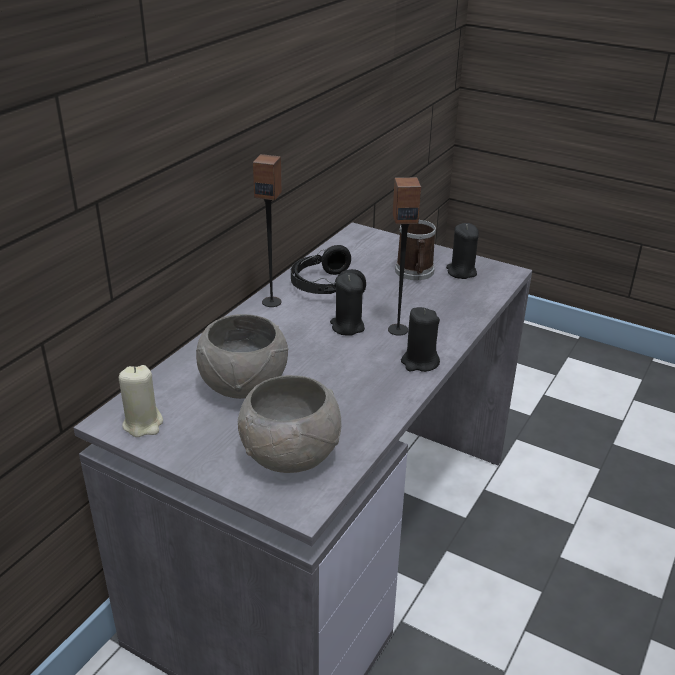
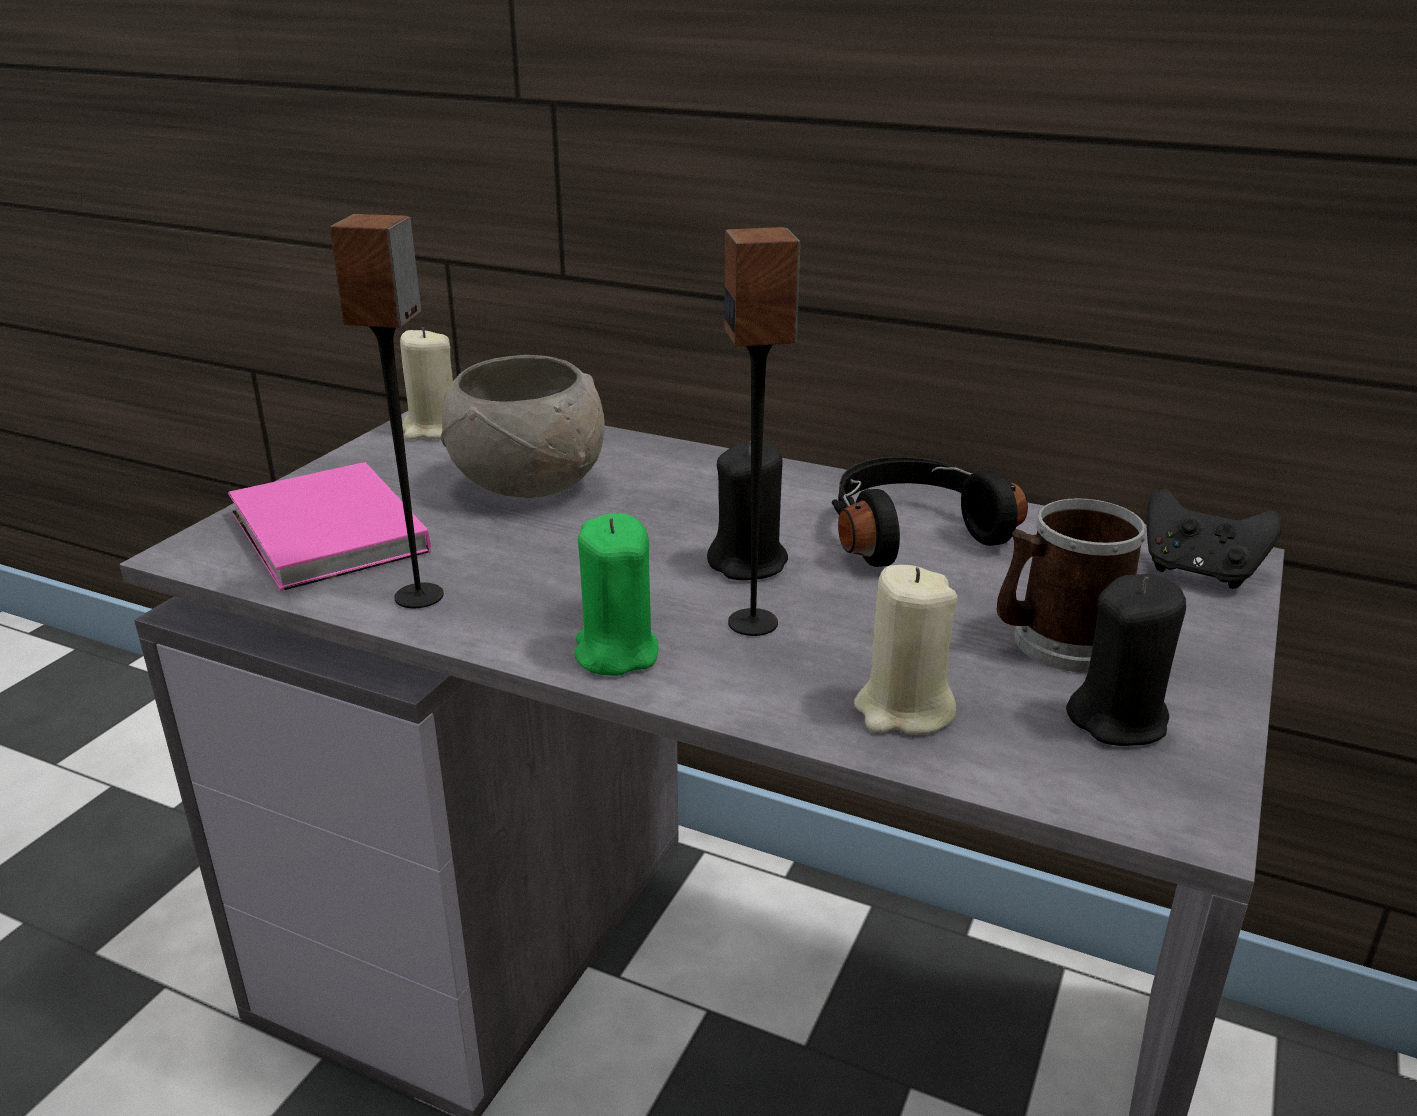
camera: 85 degrees right, 5 degrees down
grey bowl [238,375,341,473] -> pink book [228,462,431,591]
speaker [253,154,282,307] -> speaker moved to [330,214,444,608]
black candle [401,307,440,372] -> green candle [574,513,658,676]
none -> beige candle [854,565,957,735]
none -> black game controller [1146,489,1283,589]

